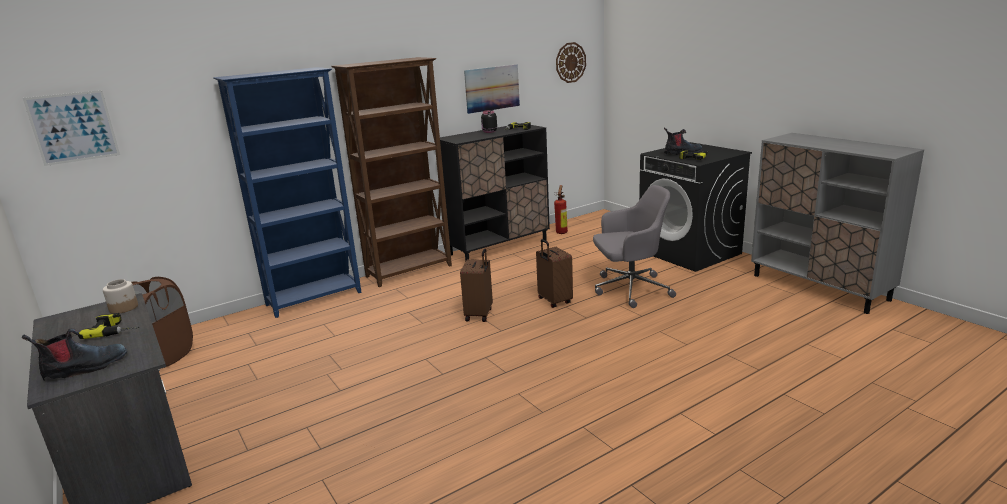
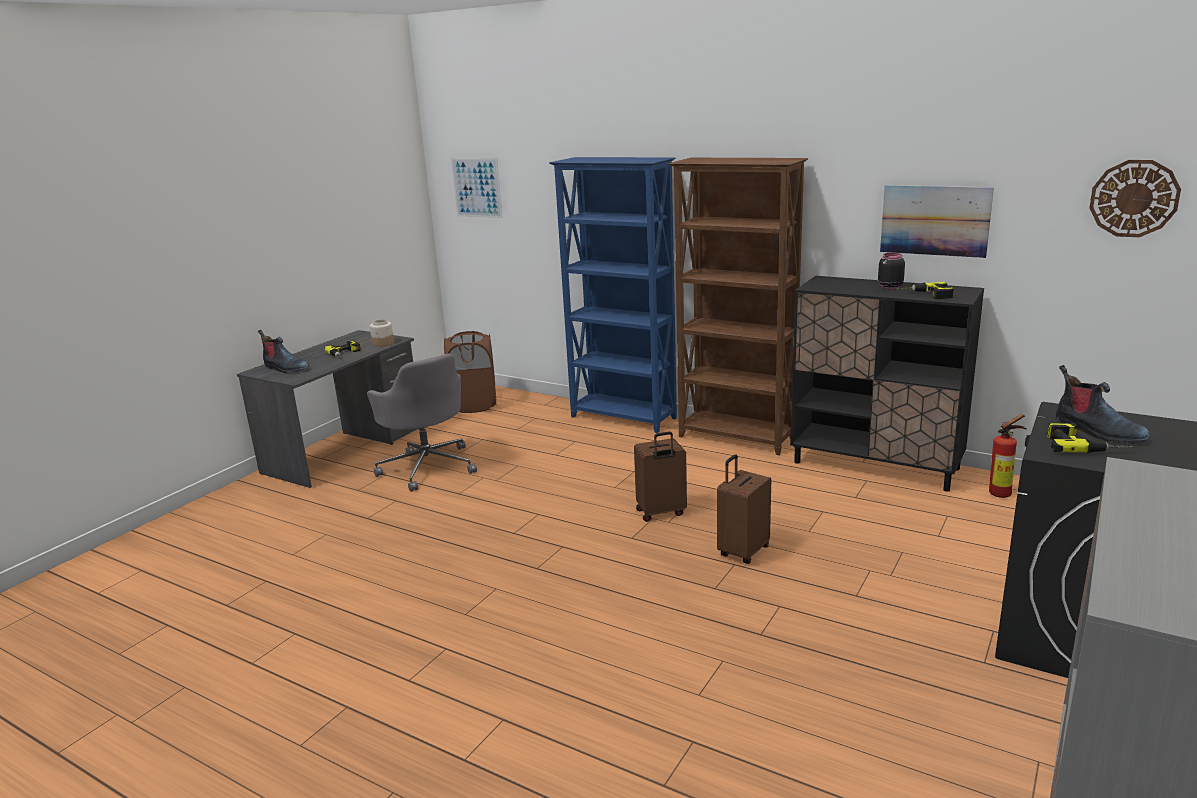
camera: 65 degrees right, 0 degrees up
grey office chair [593,185,676,308] -> grey office chair moved to [367,354,477,492]

